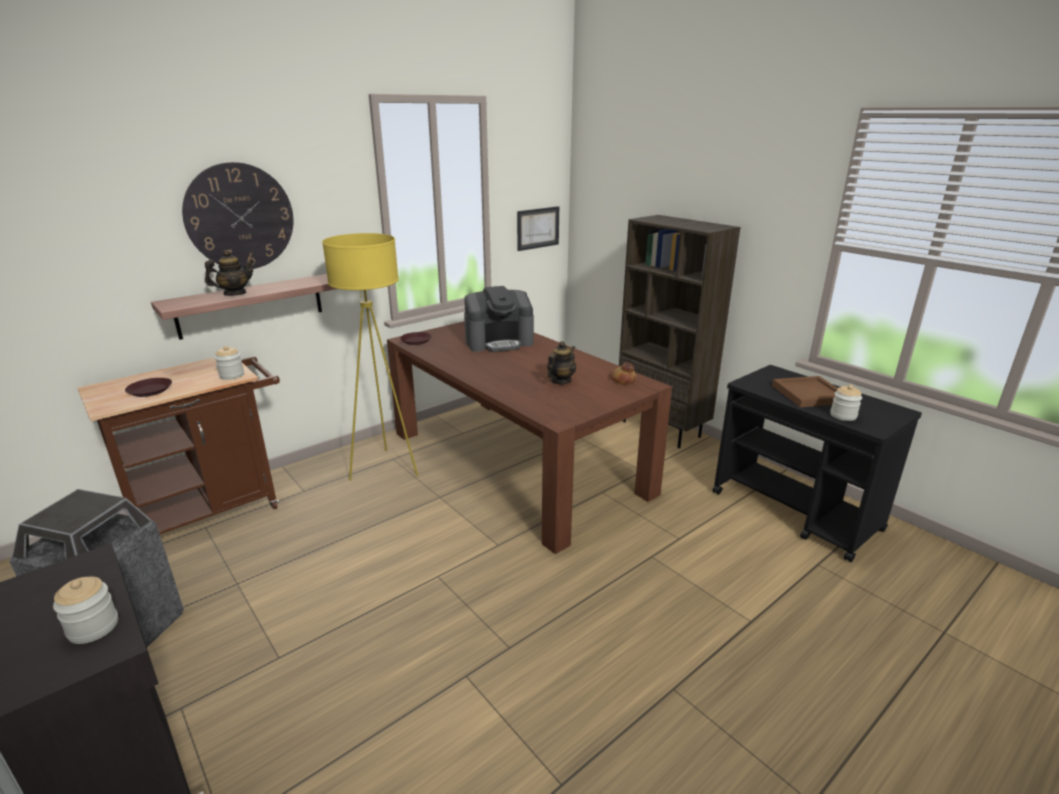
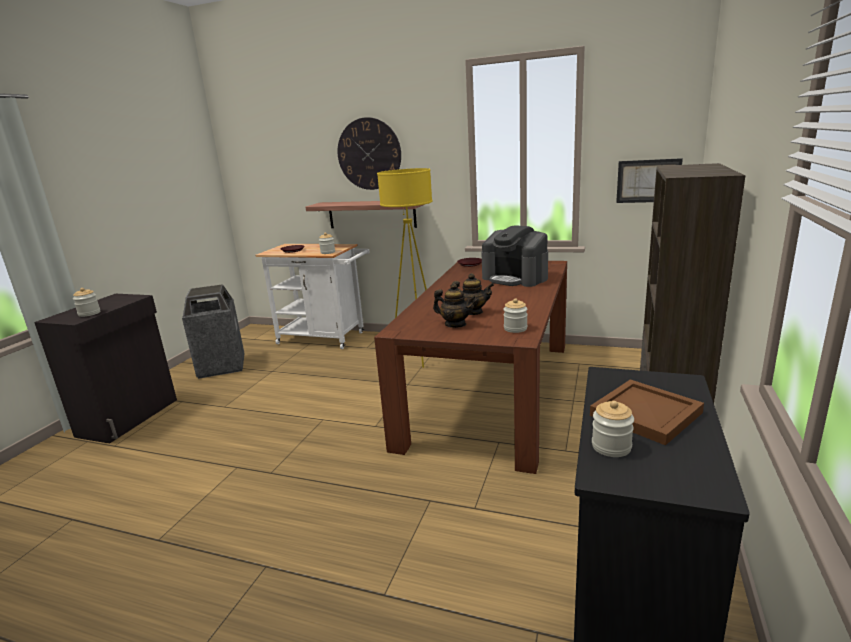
camera: 60 degrees right, 5 degrees down
brown cart [77,356,280,534] -> white cart [255,244,370,349]
teapot [205,250,254,296] -> teapot moved to [433,283,476,328]
bread [611,362,636,384] -> jar [503,298,527,333]

